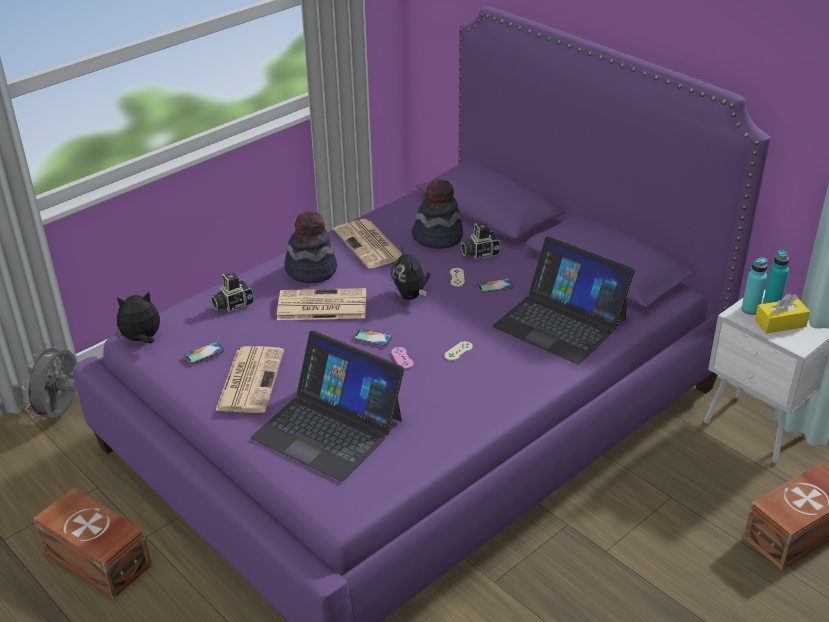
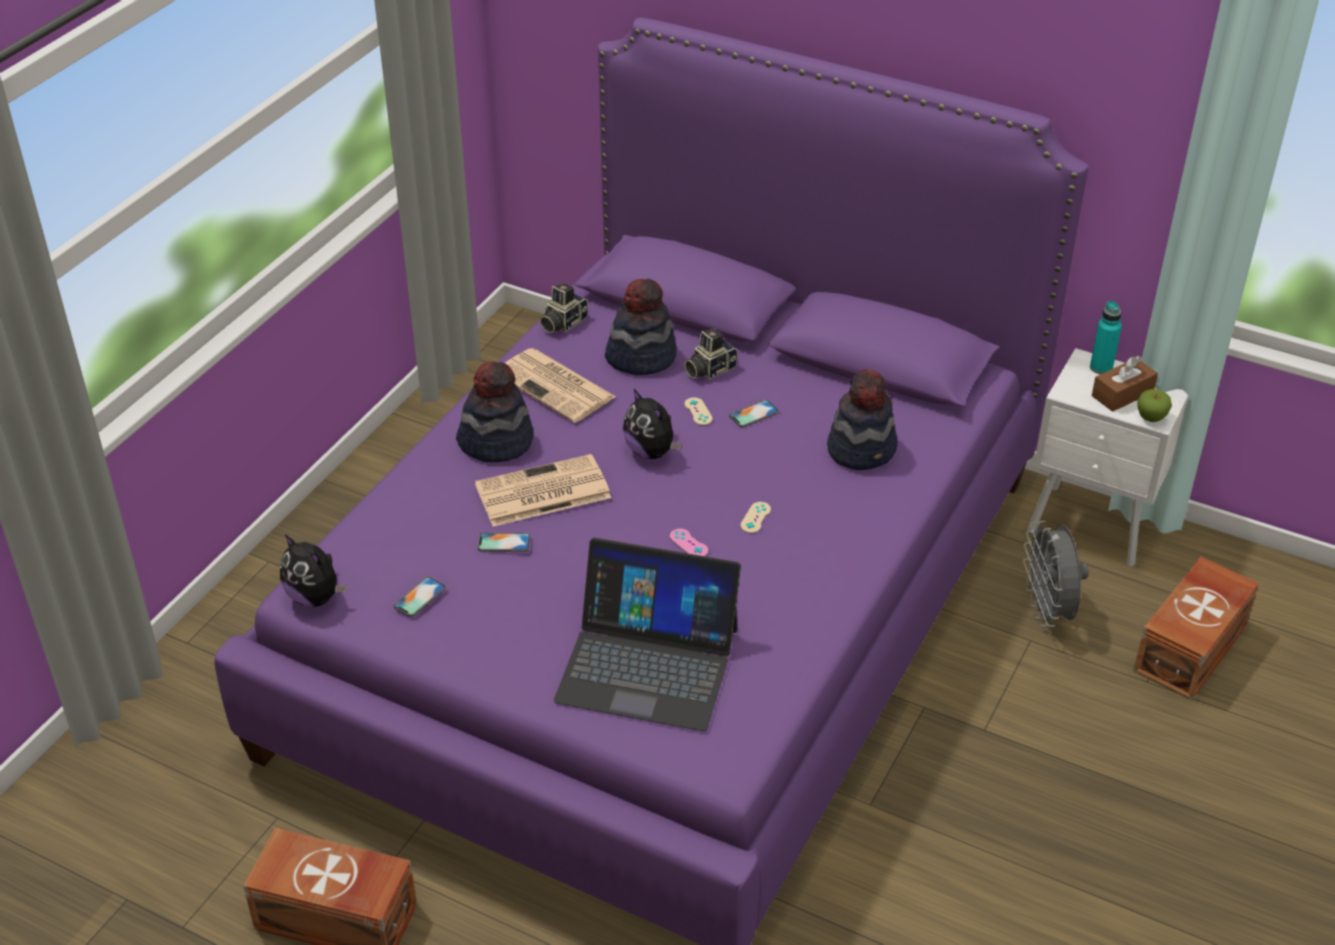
camera: 20 degrees left, 5 degrees up
grey fan [22,343,77,419] -> grey fan moved to [1023,521,1089,627]
plush toy [115,291,160,344] -> plush toy turned 105 degrees counterclockwise [280,534,347,607]
camera [211,273,254,312] -> camera moved to [540,282,588,333]
newspaper [215,346,284,413] -> none
phone [353,328,393,346] -> phone moved to [477,532,530,552]
laptop [492,237,635,365] -> hat [827,369,898,470]
turquoise bottle [741,257,768,315] -> none
yellow tissue box [755,293,810,334] -> brown tissue box [1092,356,1158,412]
none -> apple [1138,389,1172,422]

